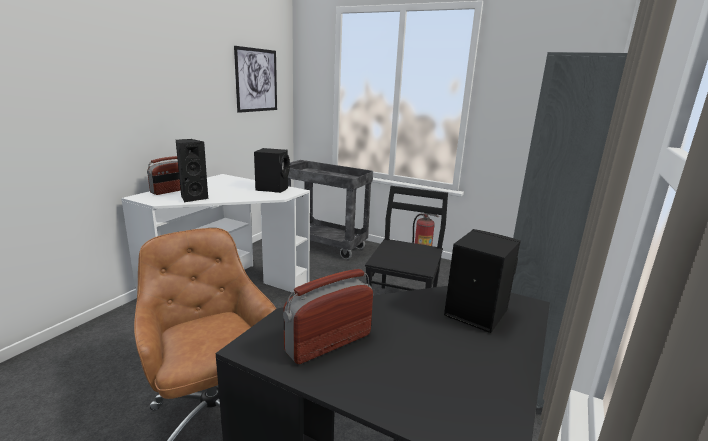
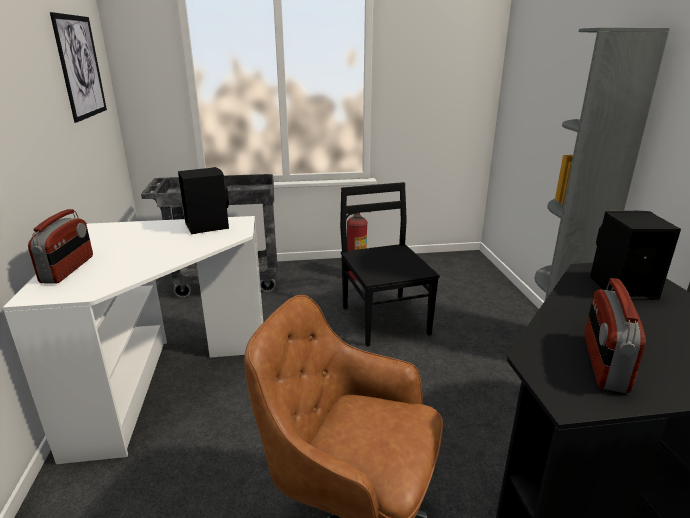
camera: 35 degrees left, 5 degrees up
black speaker [176,139,208,202] -> none

